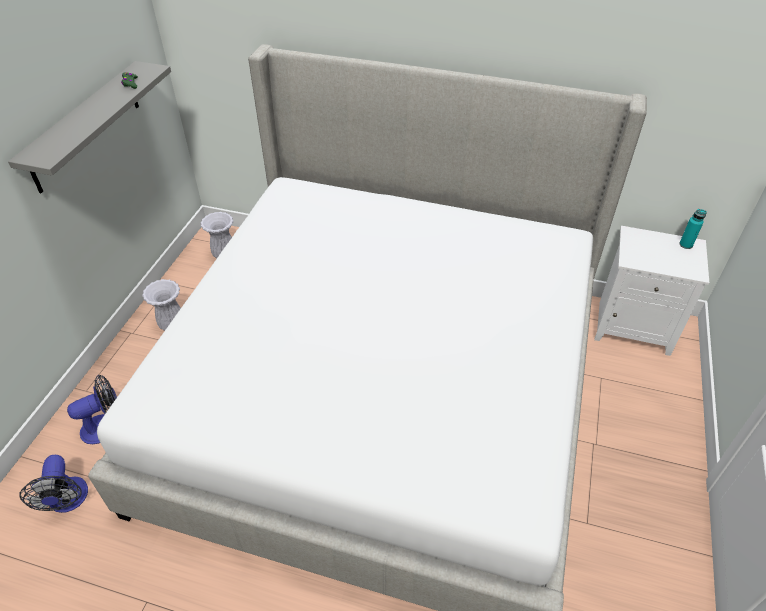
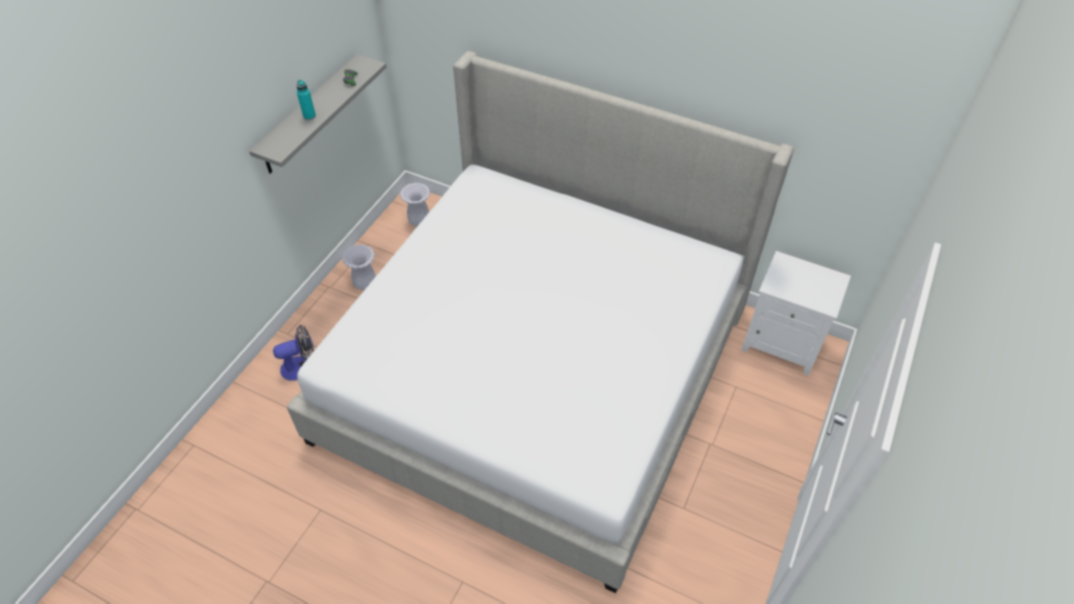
camera: 10 degrees right, 5 degrees up
fan [19,455,88,513] -> none
turquoise bottle [679,209,707,249] -> turquoise bottle moved to [297,80,316,120]

